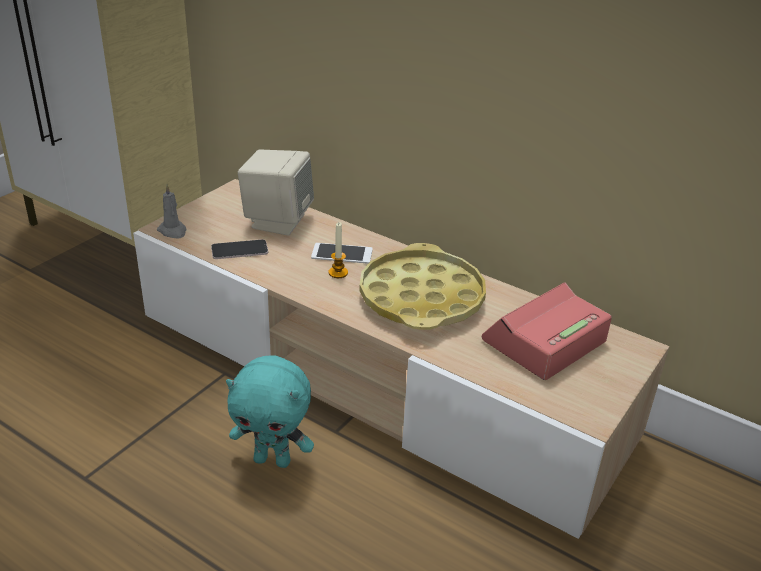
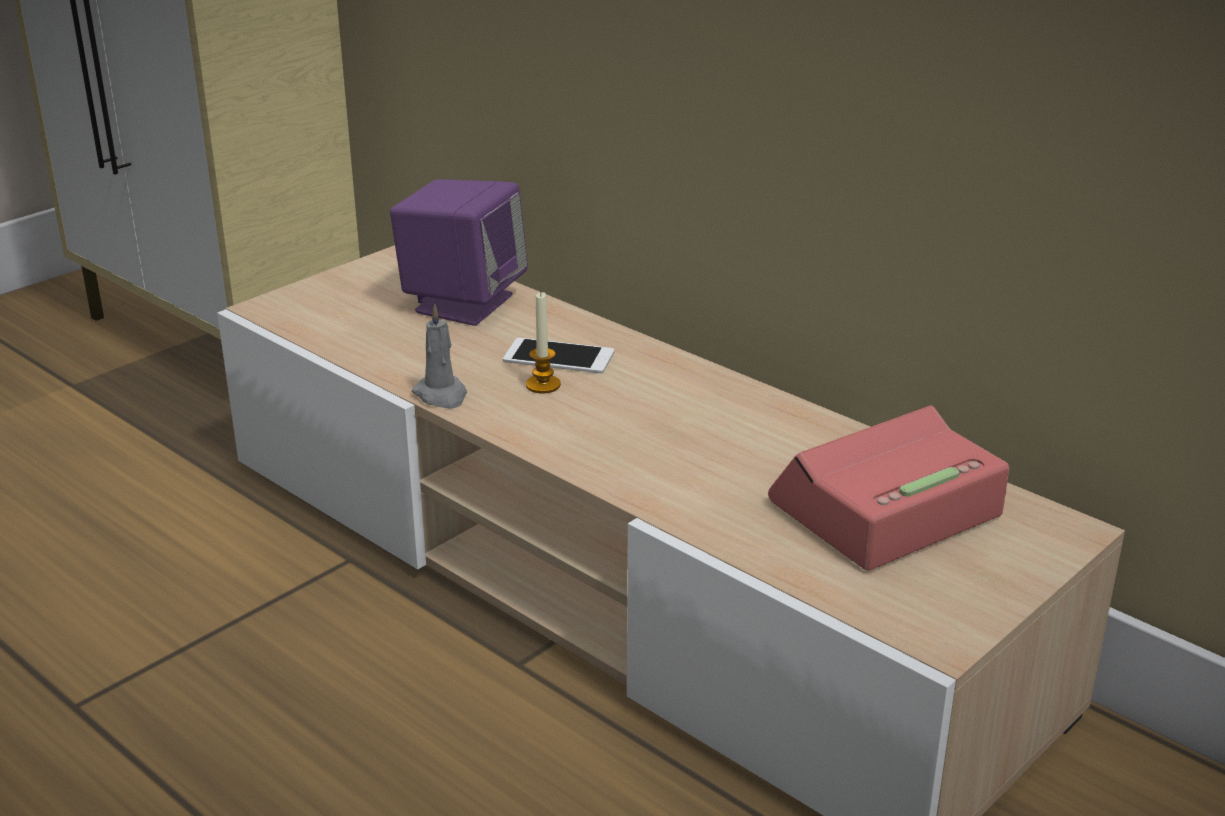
camera: 10 degrees right, 5 degrees down
grey candle [157,184,187,239] -> grey candle moved to [412,304,467,409]
phone [211,239,268,259] -> none
turquoise plush toy [226,355,314,468] -> none
beige speaker [238,150,314,236] -> purple speaker [390,179,528,326]
yellow tray [359,243,486,330] -> none

